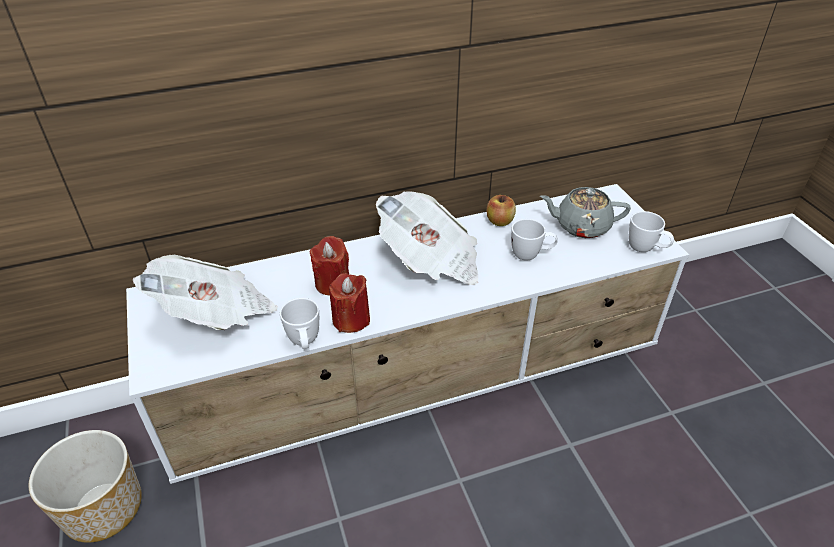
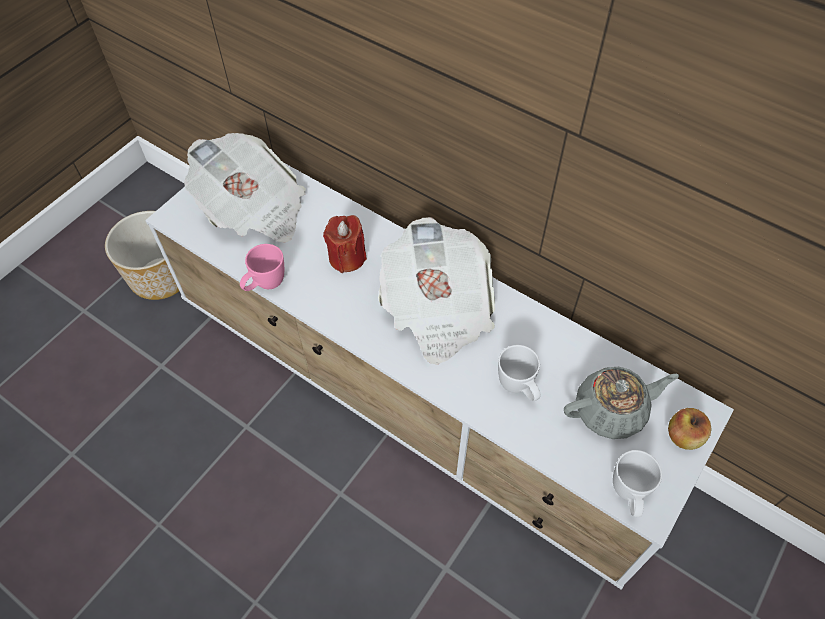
camera: 55 degrees right, 15 degrees up
white mug [280,298,319,349] -> pink mug [240,244,284,291]
red candle [329,273,370,333] -> none
apple [487,195,516,226] -> apple moved to [668,408,712,450]
grey teapot [540,187,631,238] -> grey teapot turned 105 degrees clockwise [564,367,679,439]

